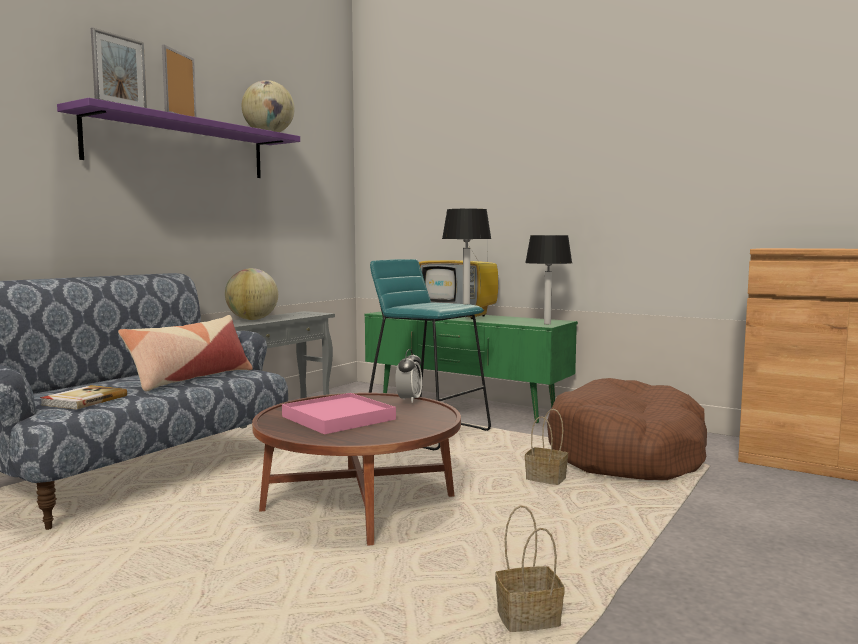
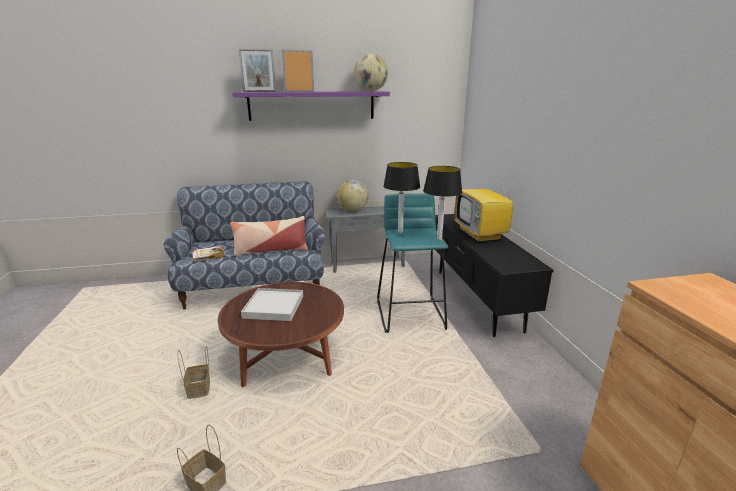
camera: 45 degrees right, 15 degrees up
pink tray [282,393,396,434] -> white tray [241,288,303,321]
green tv stand [364,311,578,423] -> black tv stand [435,214,554,337]
alarm clock [395,349,422,403] -> none
table lamp [525,235,572,324] -> table lamp moved to [383,162,420,233]
basket [525,409,568,485] -> basket moved to [178,346,210,399]
brown dog bed [547,378,707,480] -> none

